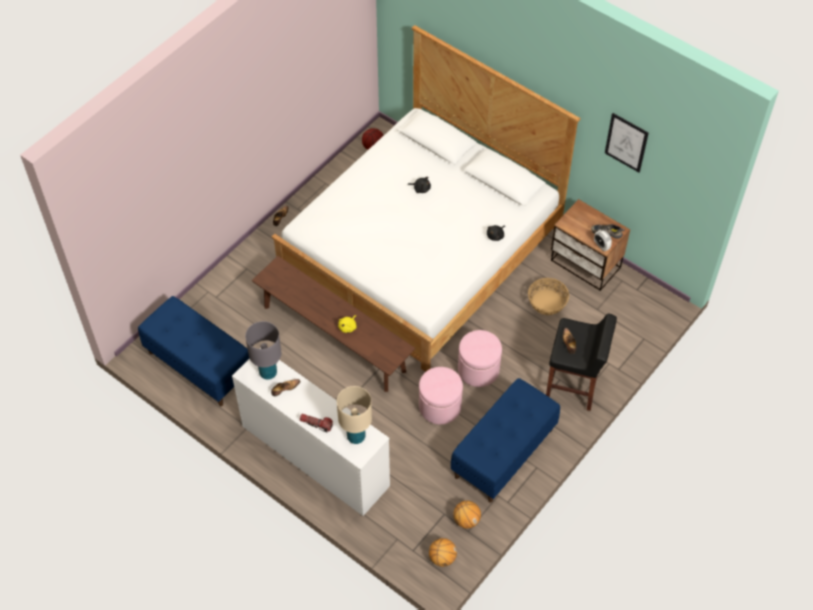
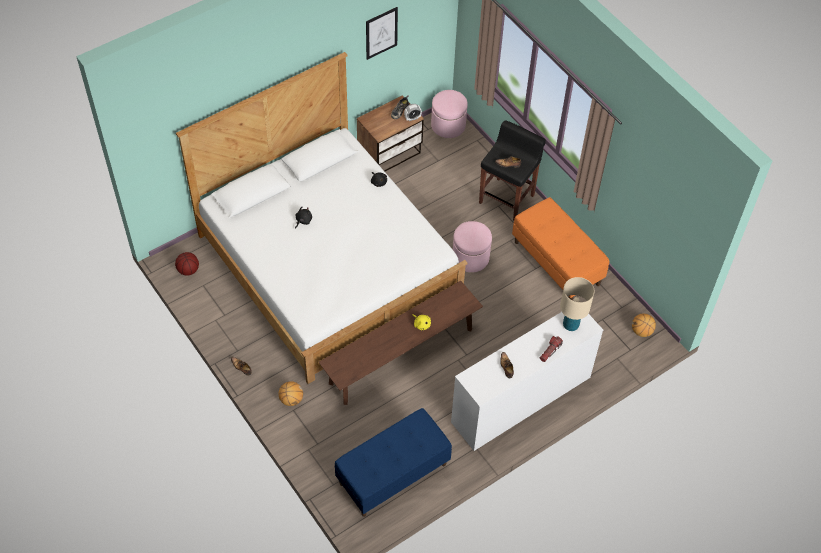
camera: 75 degrees left, 0 degrees up
grey table lamp [245,321,281,380] -> none
pink ottoman [419,367,463,425] -> pink ottoman moved to [431,90,468,138]
blue bench [451,378,560,503] -> orange bench [512,197,609,300]
basketball [453,501,481,529] -> basketball moved to [278,381,303,406]
basket [528,278,569,315] -> none

